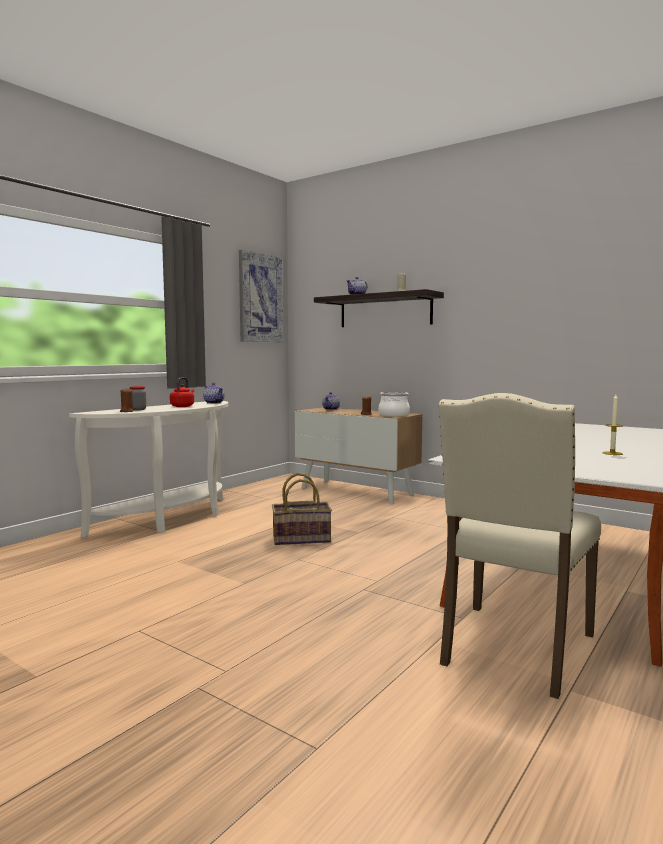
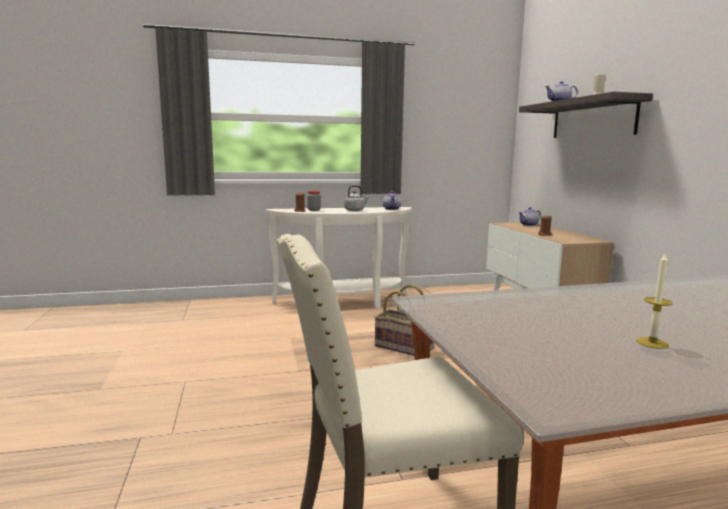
camera: 40 degrees right, 5 degrees up
red kettle [170,377,194,407] -> grey kettle [344,185,369,211]
picture [239,250,284,342] -> none
cooking pot [378,392,410,417] -> none

